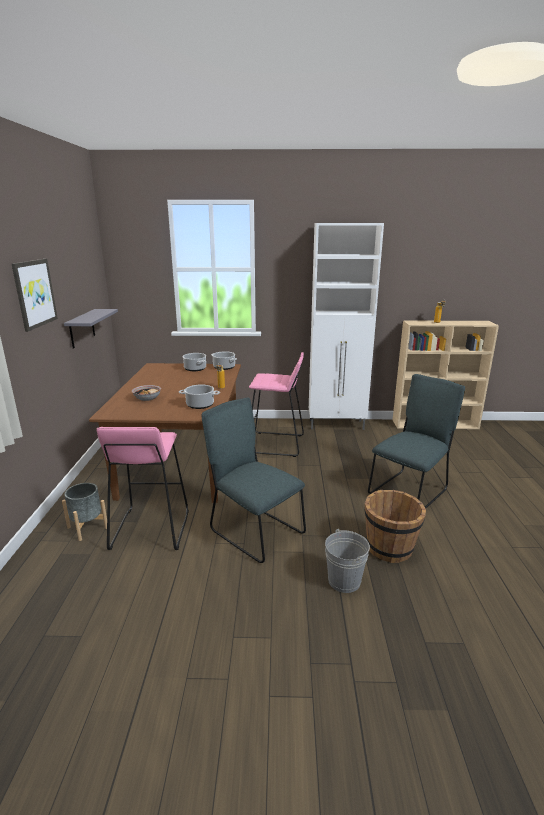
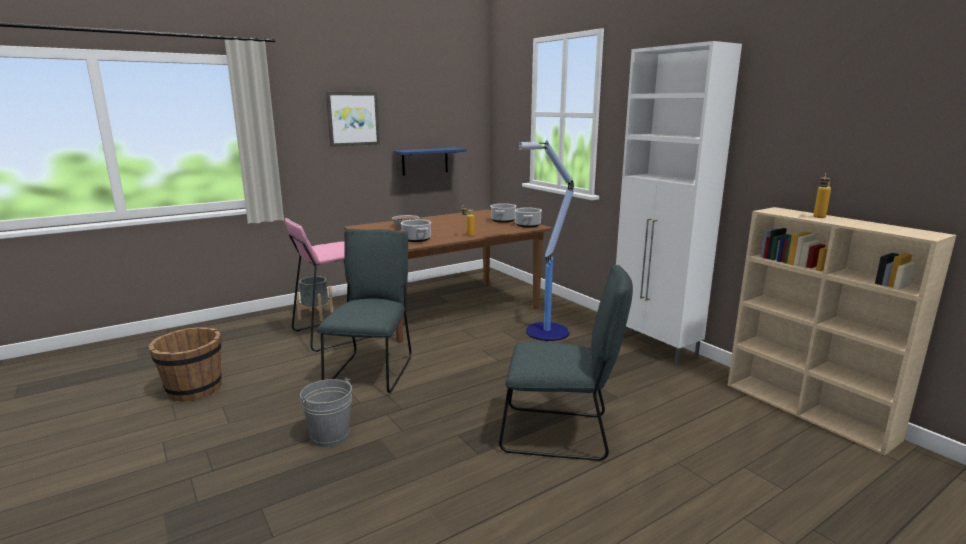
camera: 55 degrees right, 5 degrees down
grey shelf [64,309,118,348] -> blue shelf [393,148,467,176]
pink stool [249,352,304,457] -> floor lamp [518,140,574,341]
brown bucket [364,489,426,563] -> brown bucket moved to [149,327,222,402]

